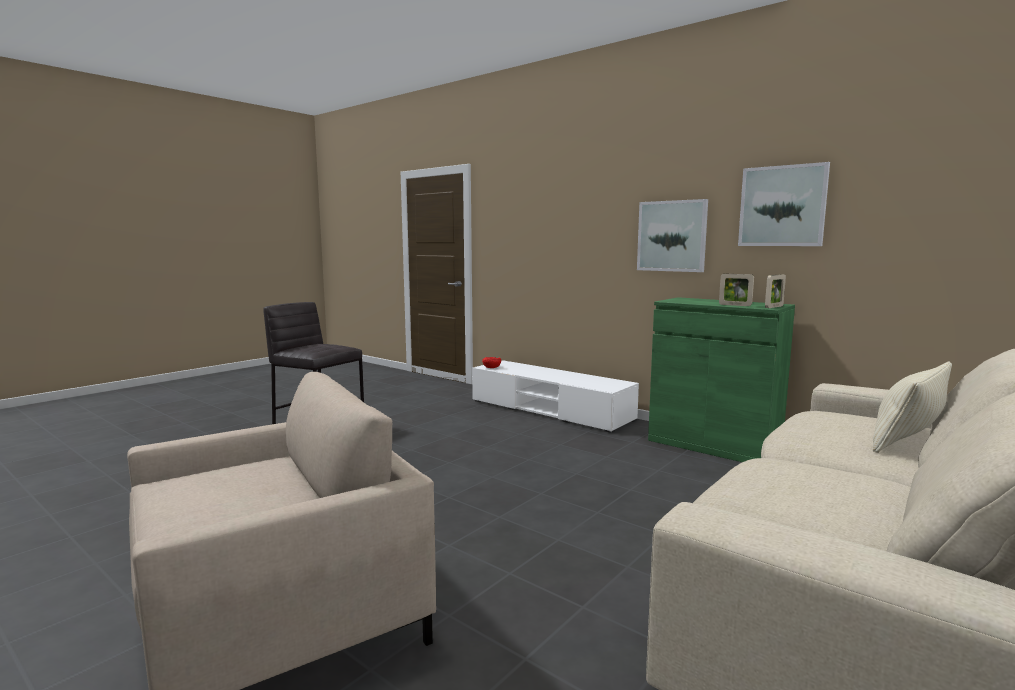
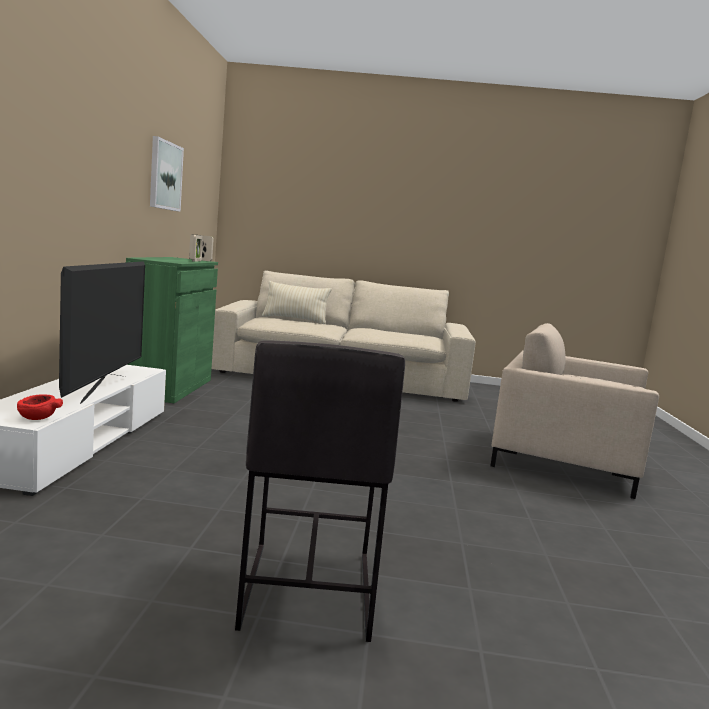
camera: 125 degrees left, 0 degrees up
picture [637,199,708,272] -> none
none -> television [59,261,145,404]

